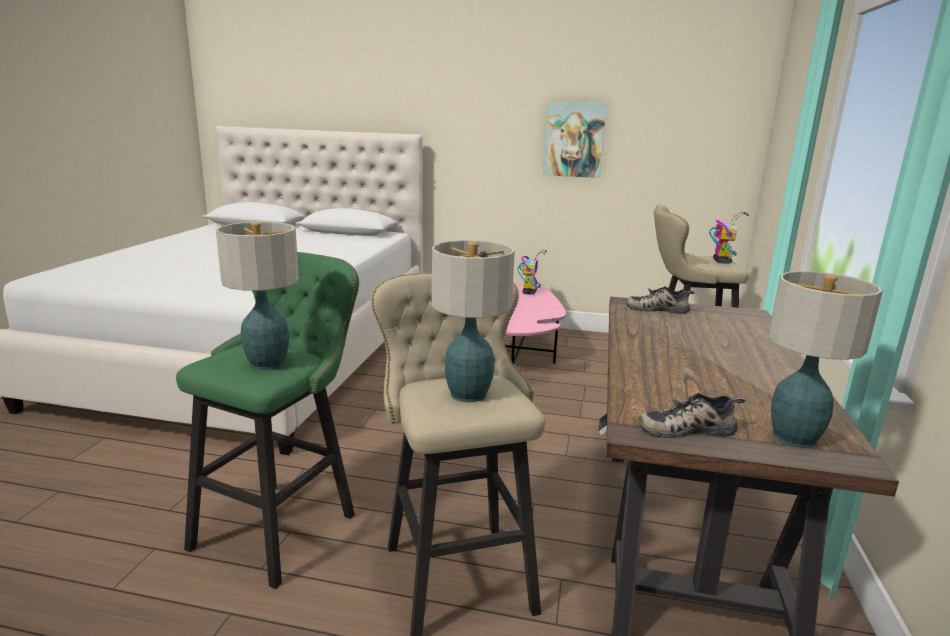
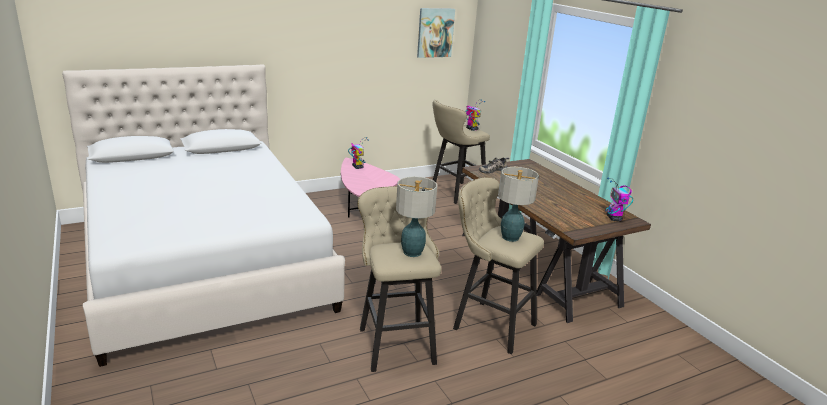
camera: 40 degrees left, 5 degrees up
green stool [176,252,359,589] -> beige stool [357,186,441,372]
picture [543,101,607,178] -> picture moved to [417,8,455,58]
shoe [639,393,745,438] -> none
table lamp [769,271,883,448] -> toy robot [605,178,633,221]

